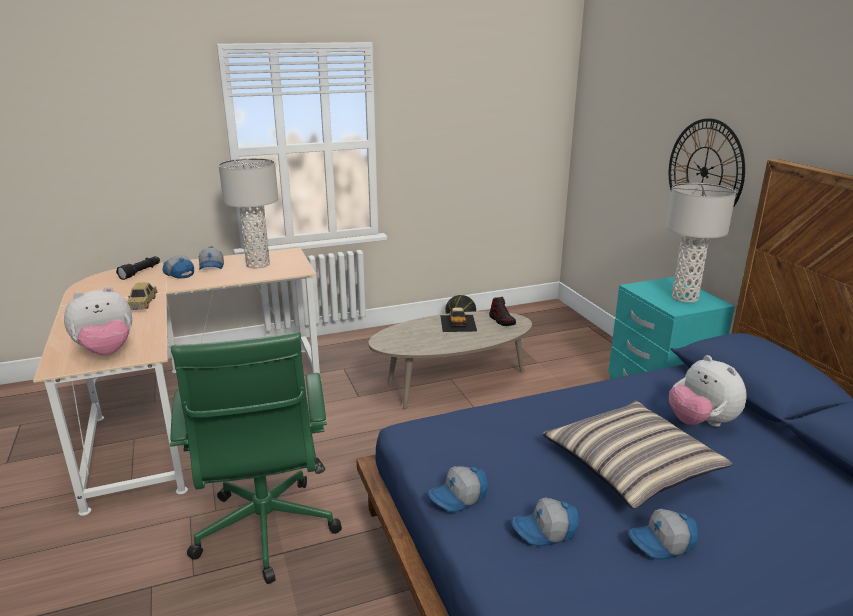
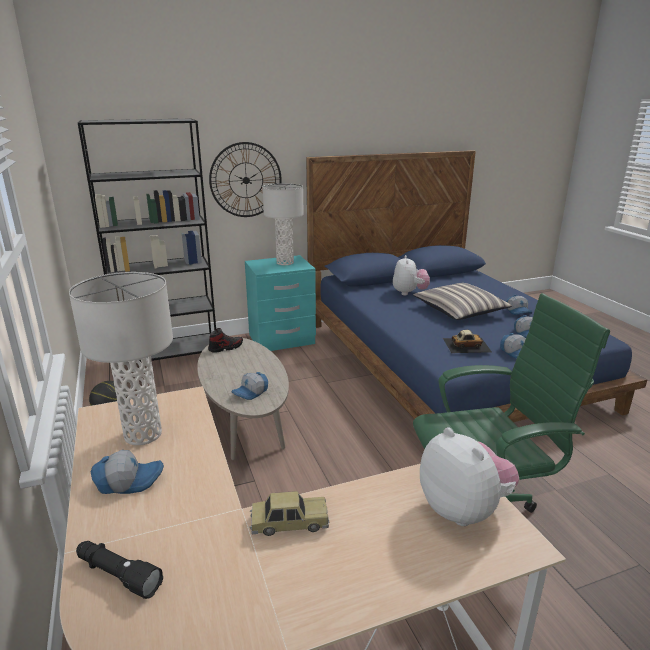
camera: 90 degrees left, 0 degrees up
cap [162,255,194,278] -> cap moved to [231,372,268,400]
toy car [440,307,477,332] -> toy car moved to [443,330,492,353]
plush toy [669,355,747,427] -> plush toy turned 60 degrees counterclockwise [393,255,430,295]
none -> grey bookcase [78,119,216,363]

